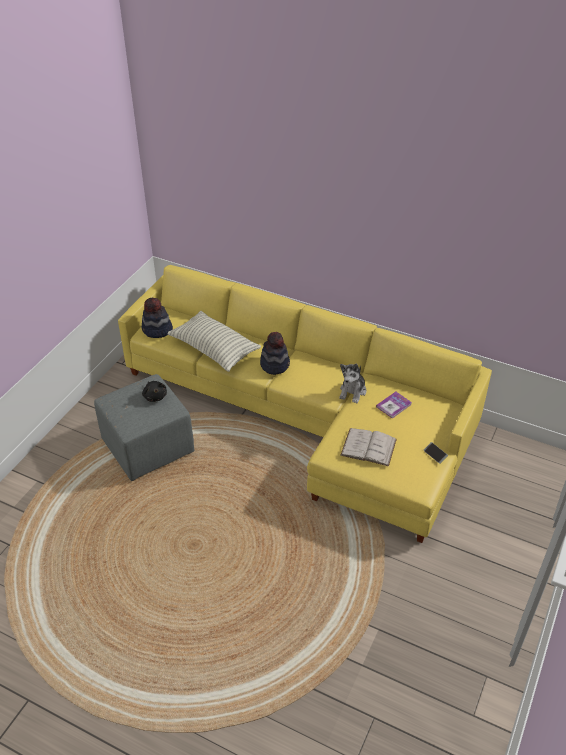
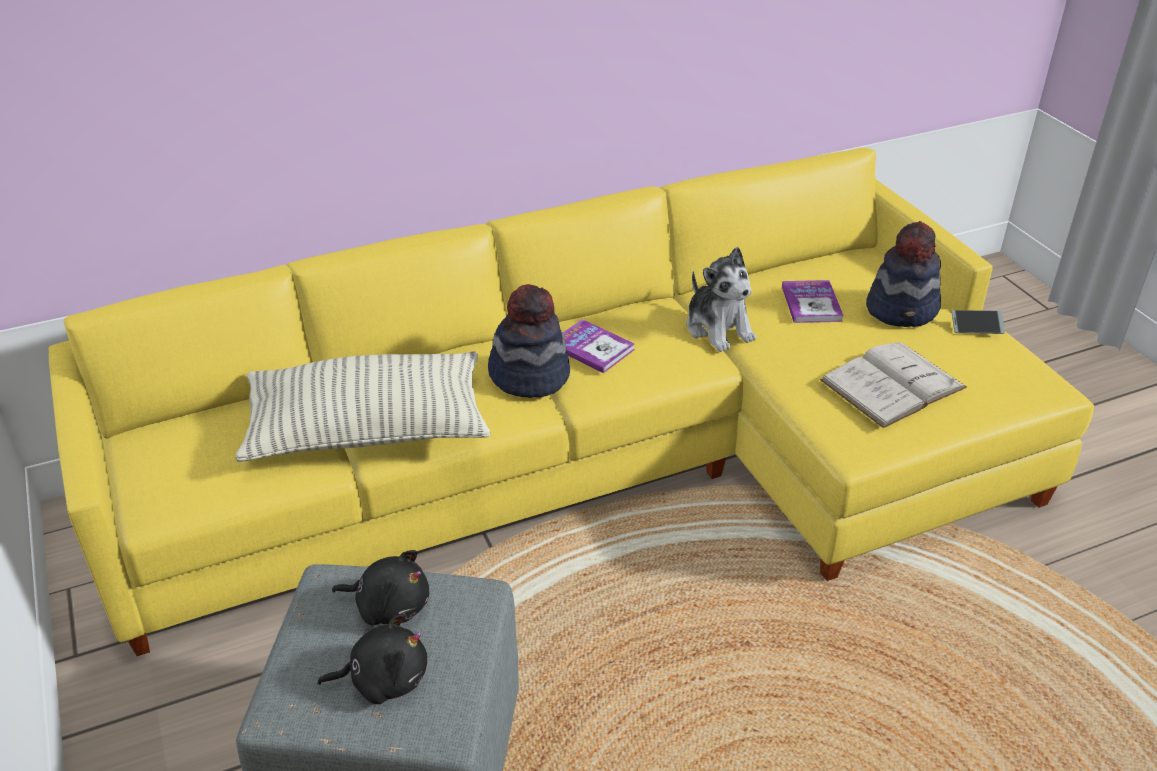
camera: 50 degrees left, 5 degrees down
hat [142,297,173,338] -> hat moved to [866,221,941,327]
none -> black plush toy [317,613,427,704]
none -> book [563,319,635,373]

